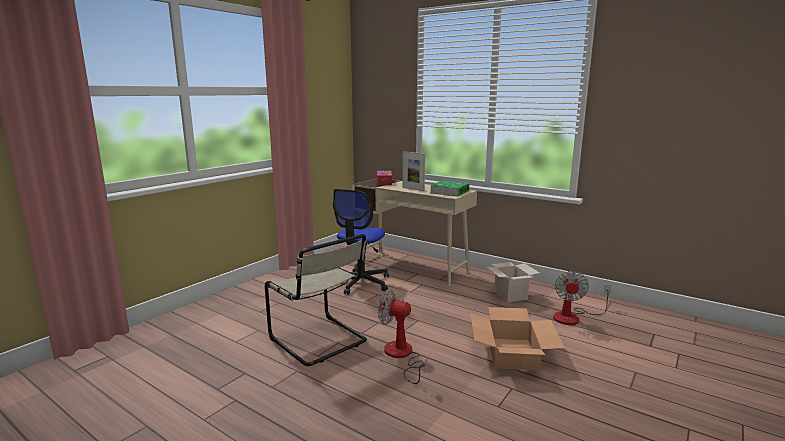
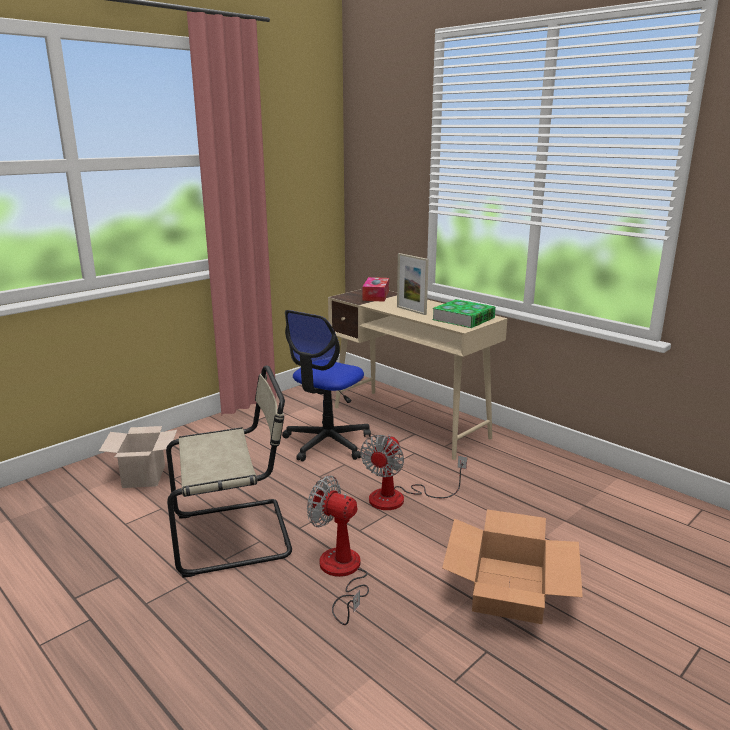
camera: 10 degrees right, 5 degrees up
beige chair [265,234,367,366] -> beige chair turned 75 degrees counterclockwise [166,365,292,578]
cardboard box [487,262,539,302] -> cardboard box moved to [99,426,177,488]
fan [553,271,611,325] -> fan moved to [360,434,467,510]

